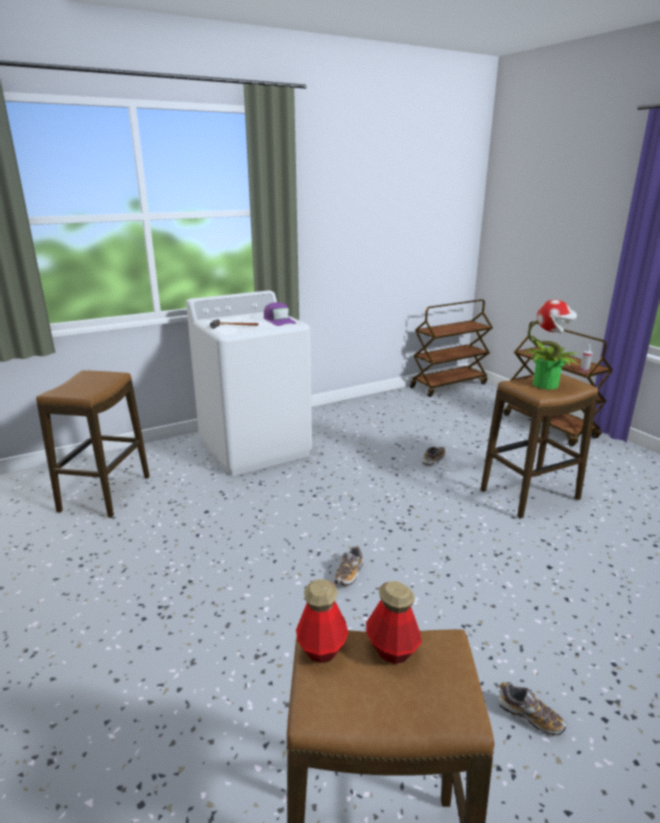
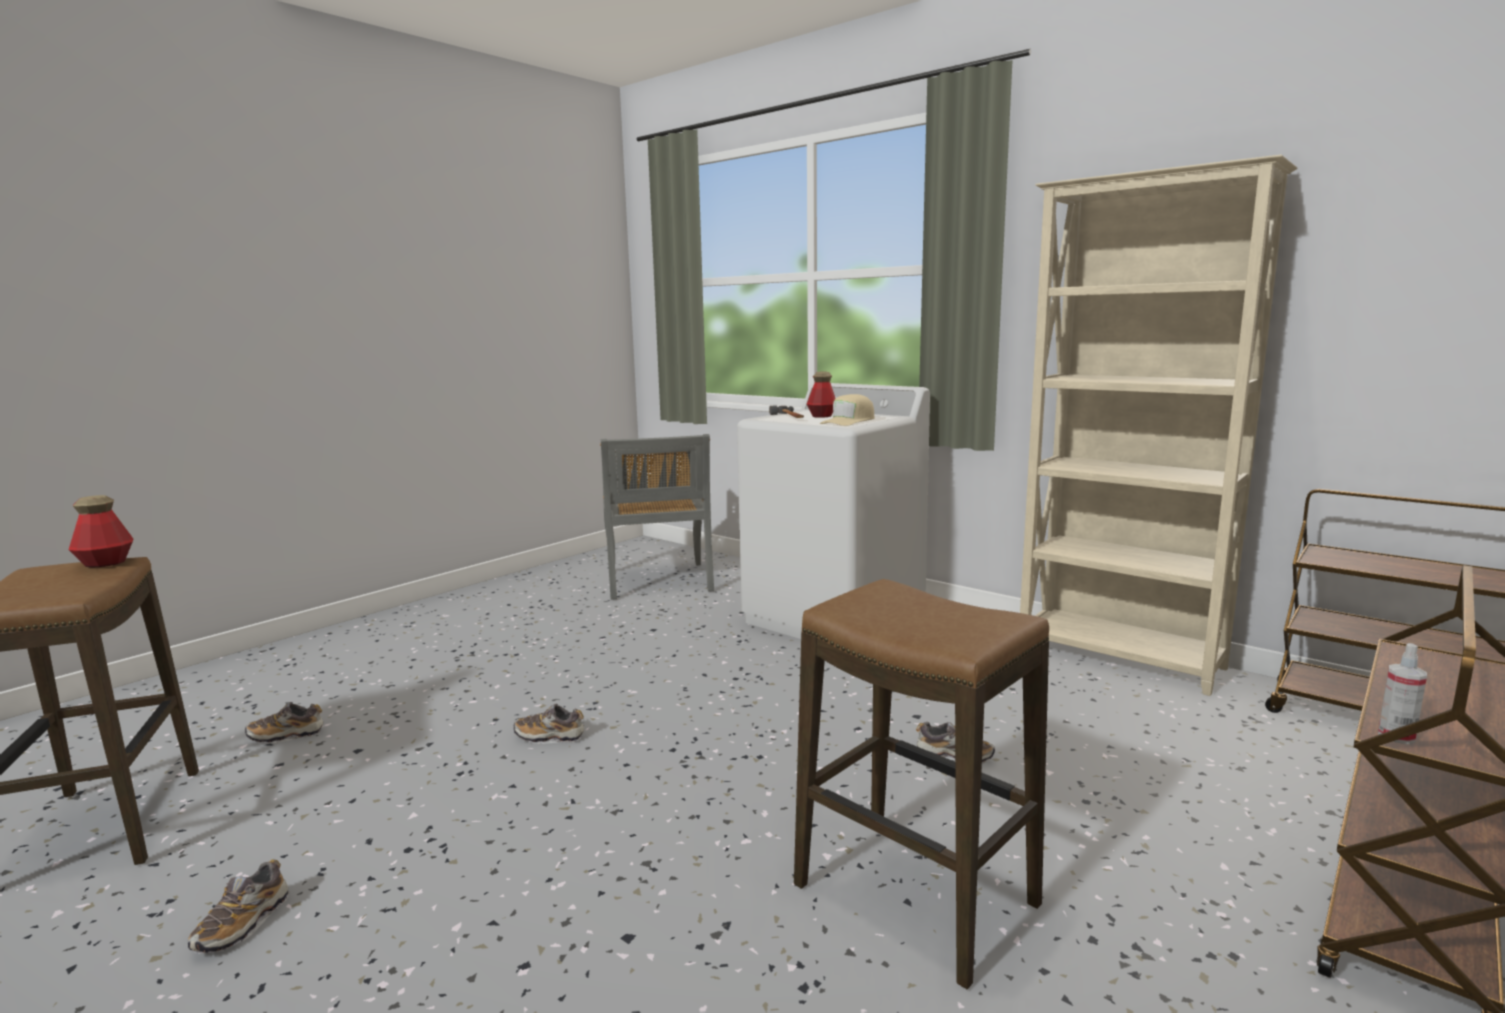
camera: 70 degrees right, 10 degrees down
stool [36,370,150,518] -> grey chair [600,434,714,600]
purple cap [264,302,296,326] -> beige cap [820,394,875,426]
bottle [366,581,422,664] -> bottle moved to [807,372,836,418]
potted plant [523,300,580,390] -> none
none -> shoe [245,702,323,743]
none -> beige bookcase [1020,155,1297,696]

